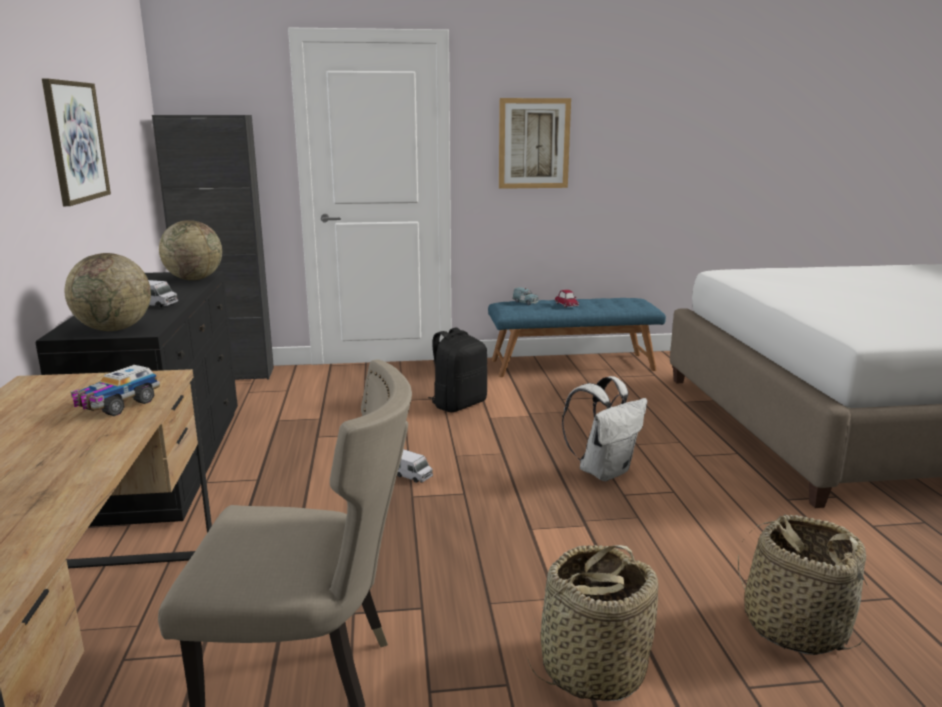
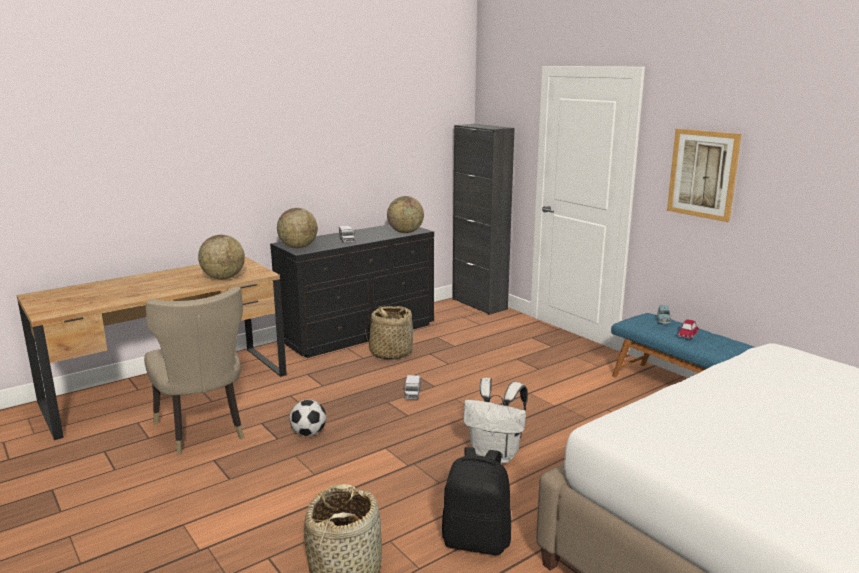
camera: 60 degrees right, 0 degrees up
picture [42,79,111,206] -> none
toy truck [71,365,160,416] -> globe [198,235,245,279]
black backpack [428,327,487,412] -> black backpack moved to [442,447,511,555]
basket [527,545,658,701] -> basket moved to [365,306,414,360]
none -> football [289,400,326,436]

